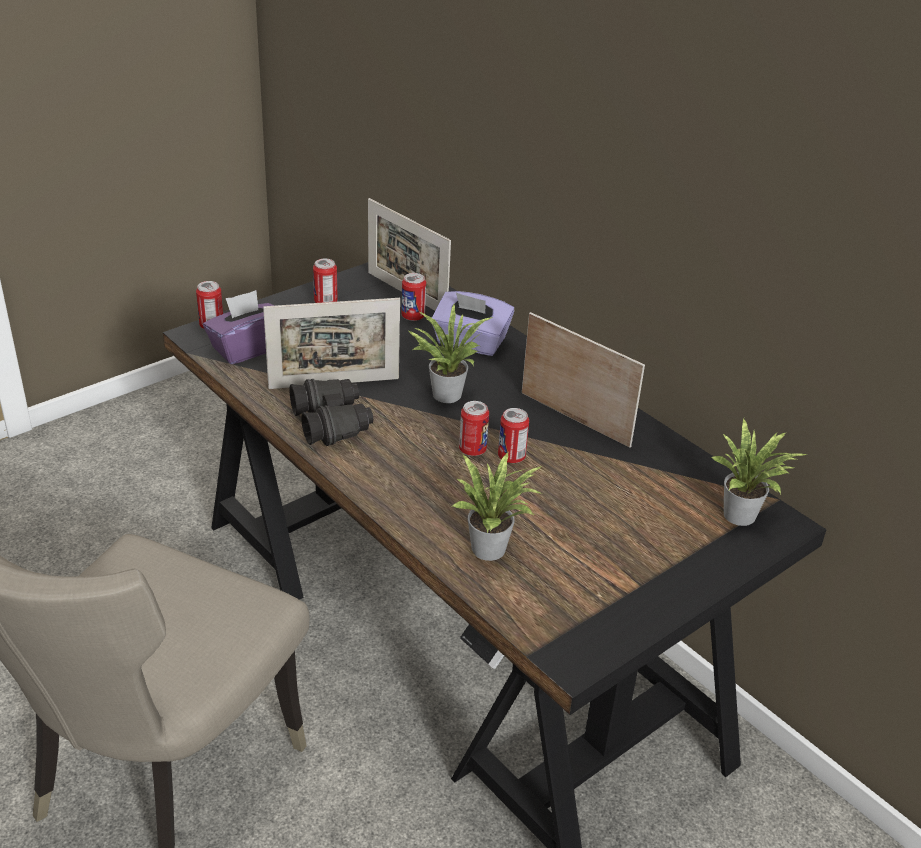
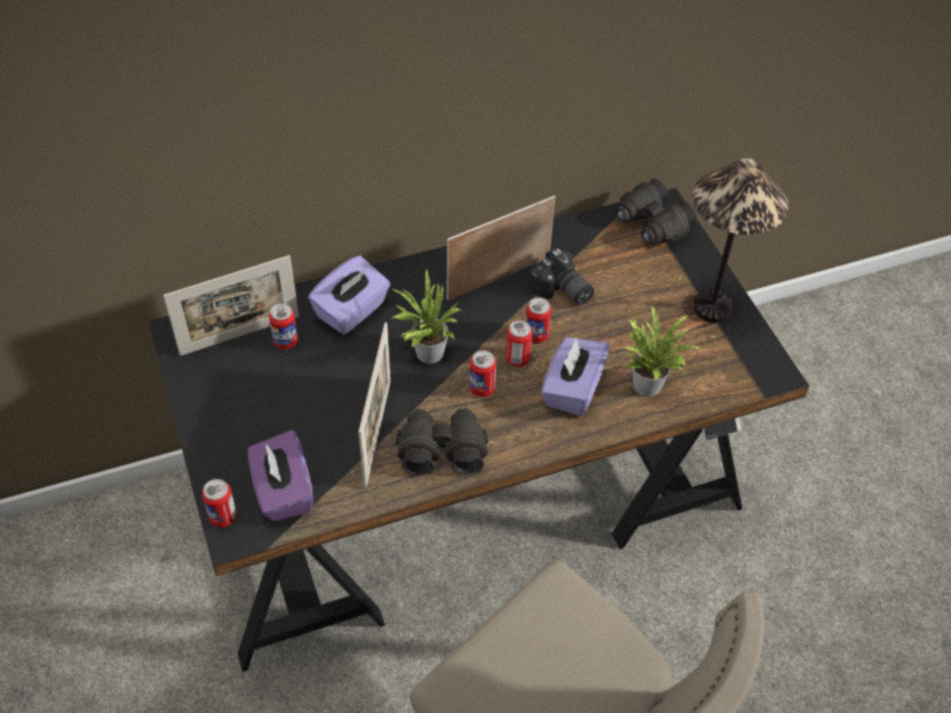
camera: 70 degrees left, 15 degrees up
can [313,258,338,303] -> can moved to [470,350,496,397]
potted plant [711,419,807,526] -> black binoculars [615,179,697,245]
none -> camera [529,247,594,305]
none -> purple tissue box [541,337,610,417]
none -> table lamp [692,158,789,323]

